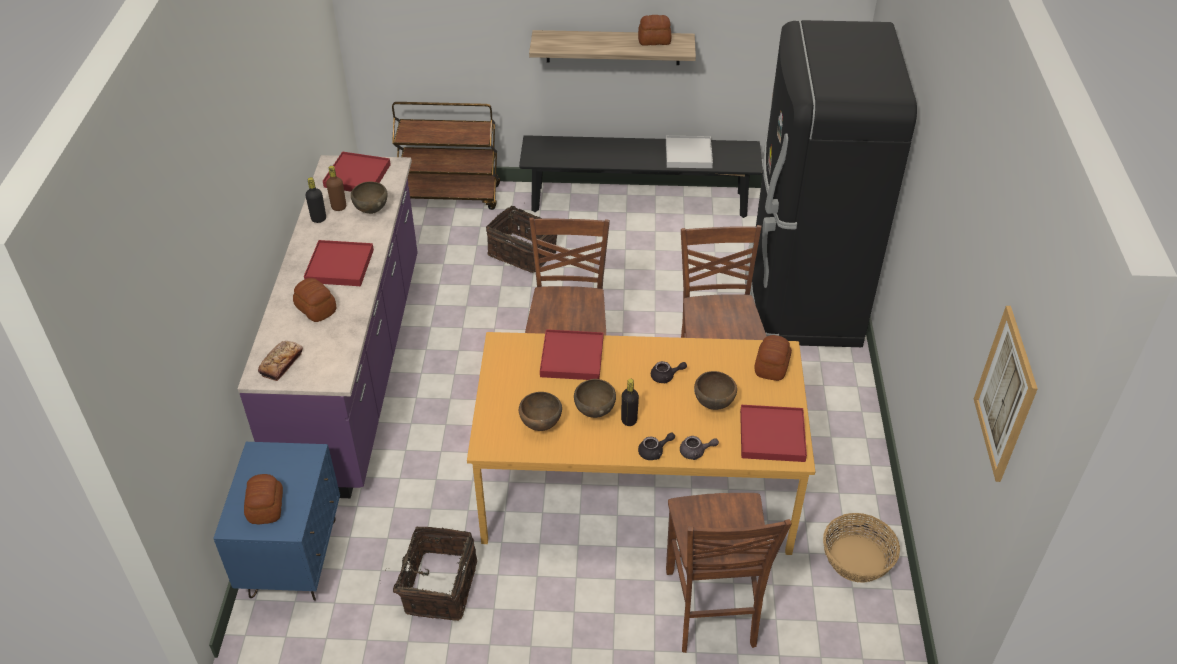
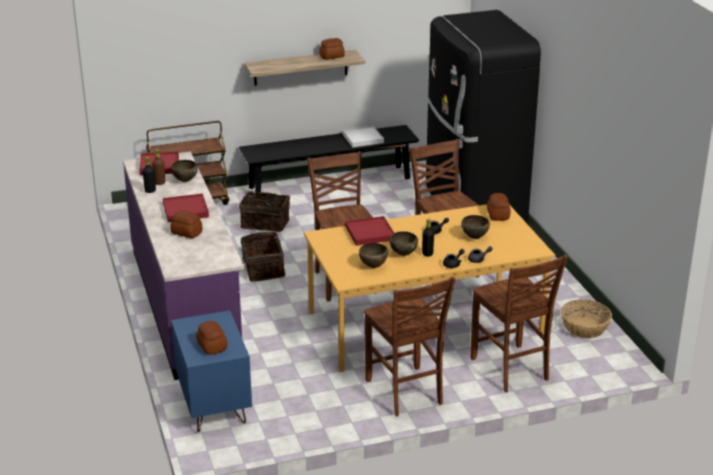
camera: 20 degrees left, 15 degrees down
bread [258,341,303,381] -> none
basket [393,527,477,621] -> basket moved to [241,232,285,282]
red tray [740,405,807,462] -> none
picture [974,306,1038,482] -> none
none -> brown chair [364,276,455,417]

